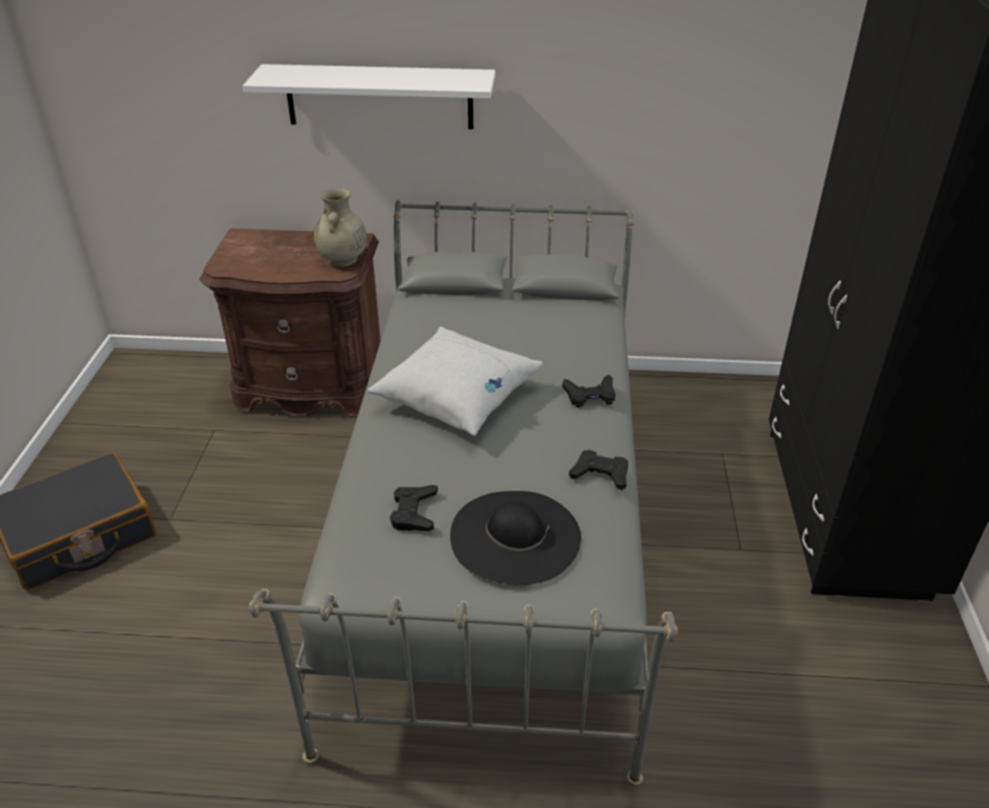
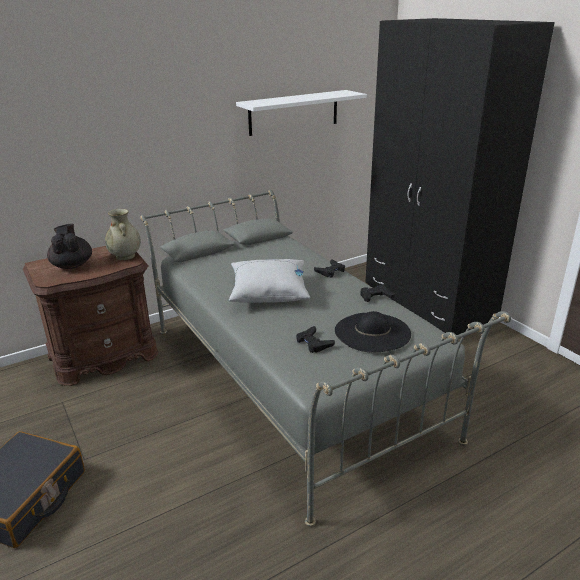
camera: 35 degrees left, 10 degrees down
white shelf [243,64,495,129] -> white shelf moved to [236,90,367,136]
none -> black teapot [47,224,92,269]

